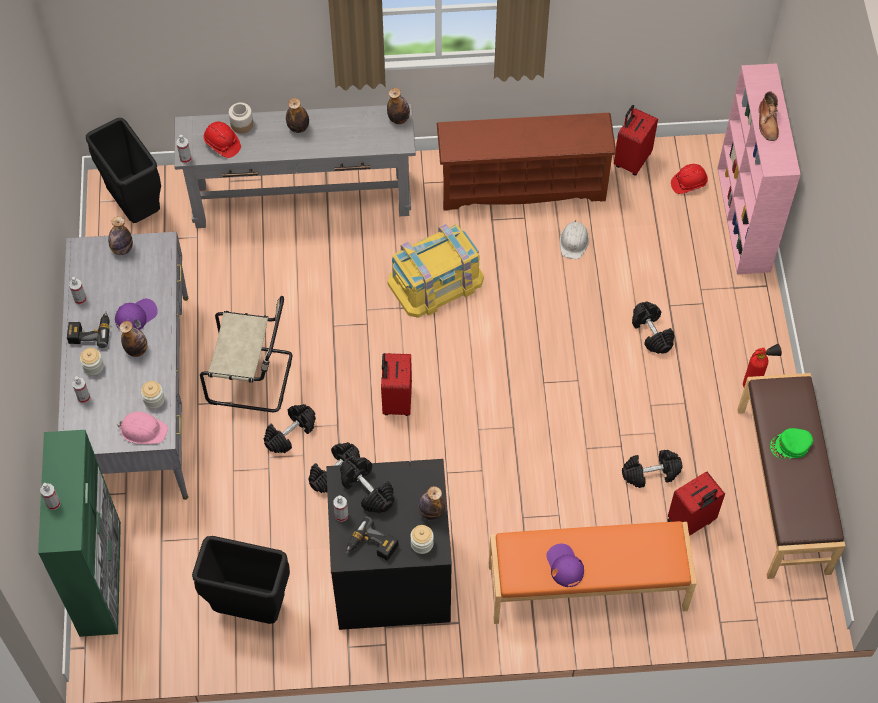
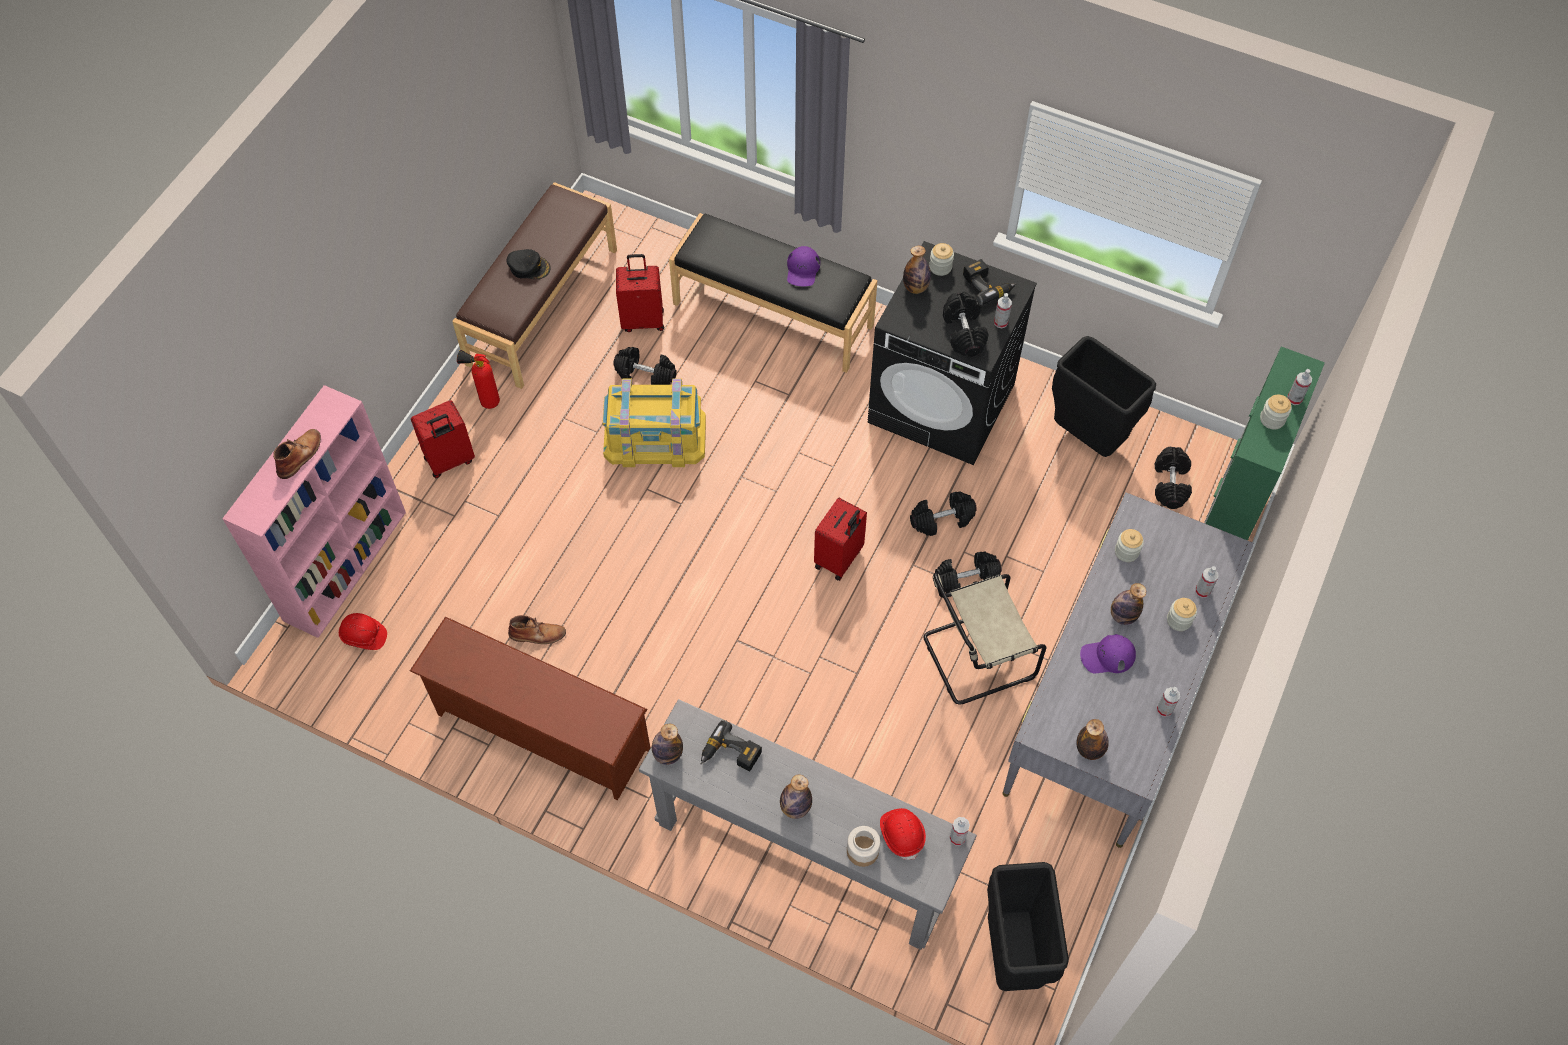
camera: 150 degrees left, 0 degrees up
power drill [67,312,110,348] -> power drill moved to [701,720,762,772]
pink hard hat [117,412,168,444] -> none
beige chair [200,296,292,412] -> beige chair turned 60 degrees counterclockwise [923,573,1046,705]
yellow storage box [388,223,484,318] -> yellow storage box moved to [602,378,706,467]
orange bench [489,521,697,624] -> black bench [669,213,877,373]
white hard hat [560,220,589,259] -> brown boot [508,615,566,644]
red suitcase [614,105,658,176] -> red suitcase moved to [411,400,475,478]
black dumbbell [632,301,675,354] -> black dumbbell moved to [1155,447,1192,509]
green cap [770,428,813,459] -> black cap [506,249,551,279]
none -> jar [1260,395,1292,430]

